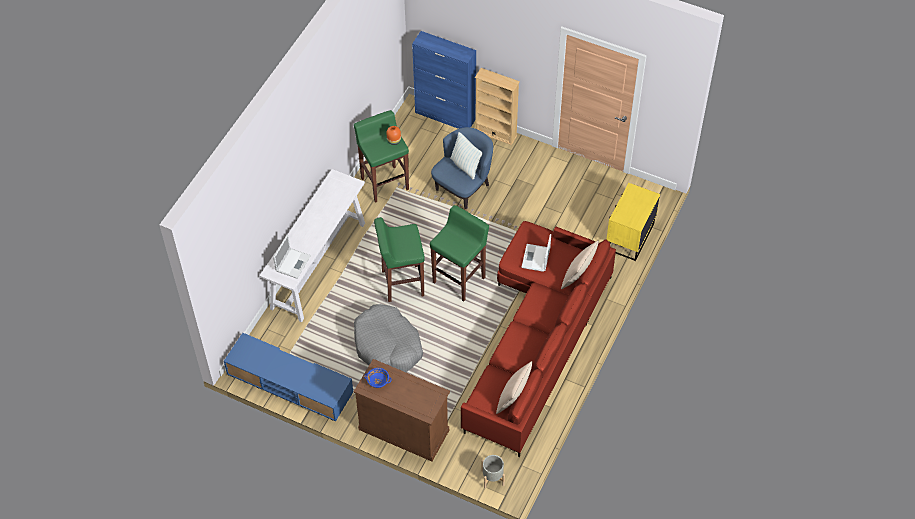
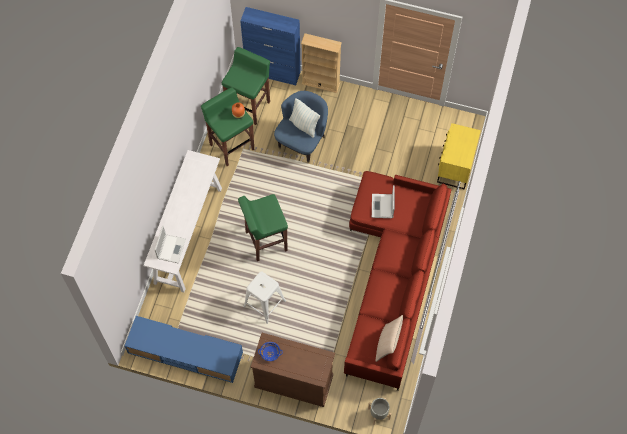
camera: 10 degrees left, 10 degrees up
grey dog bed [354,304,423,373] -> white stool [243,272,286,324]
green stool [430,205,489,301] -> green stool moved to [222,47,270,125]
beige pillow [561,241,599,289] -> none

